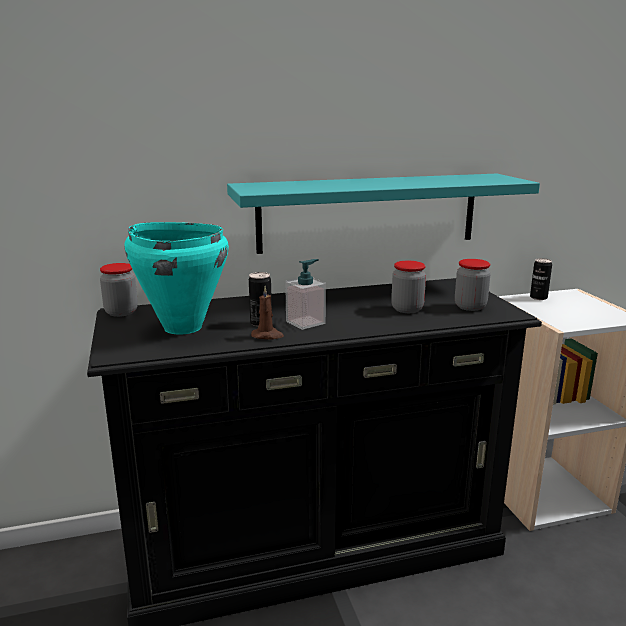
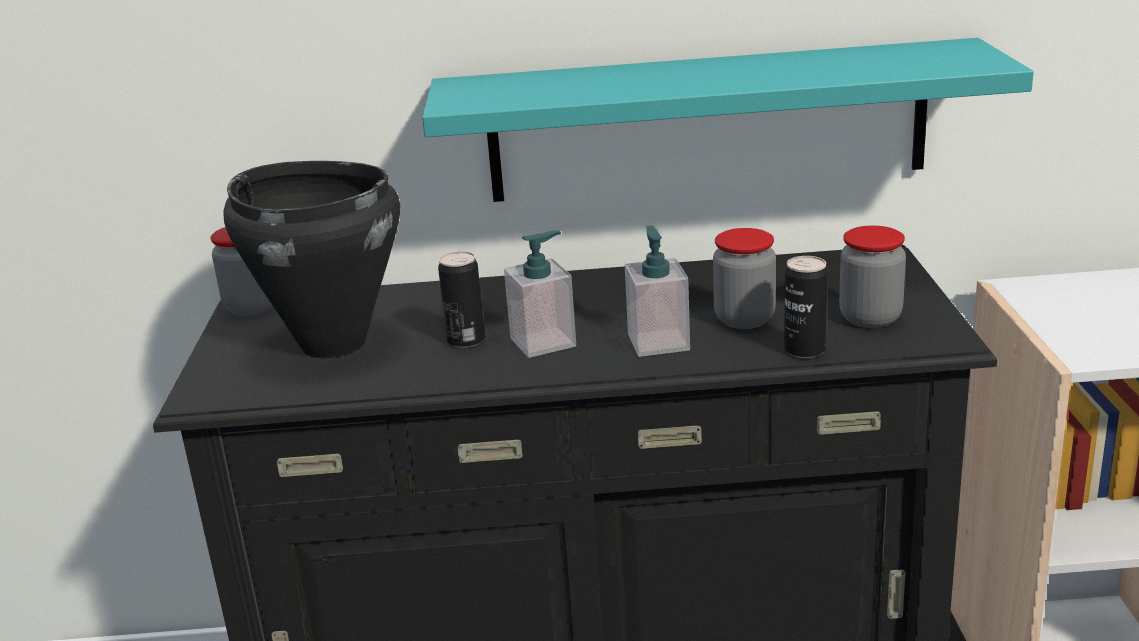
camera: 15 degrees right, 5 degrees up
turquoise cooking pot [124,222,229,335] -> black cooking pot [223,161,400,358]
brown candle [251,286,284,340] -> none
can [530,258,552,300] -> can moved to [784,256,828,358]
none -> soap dispenser [625,225,690,357]

